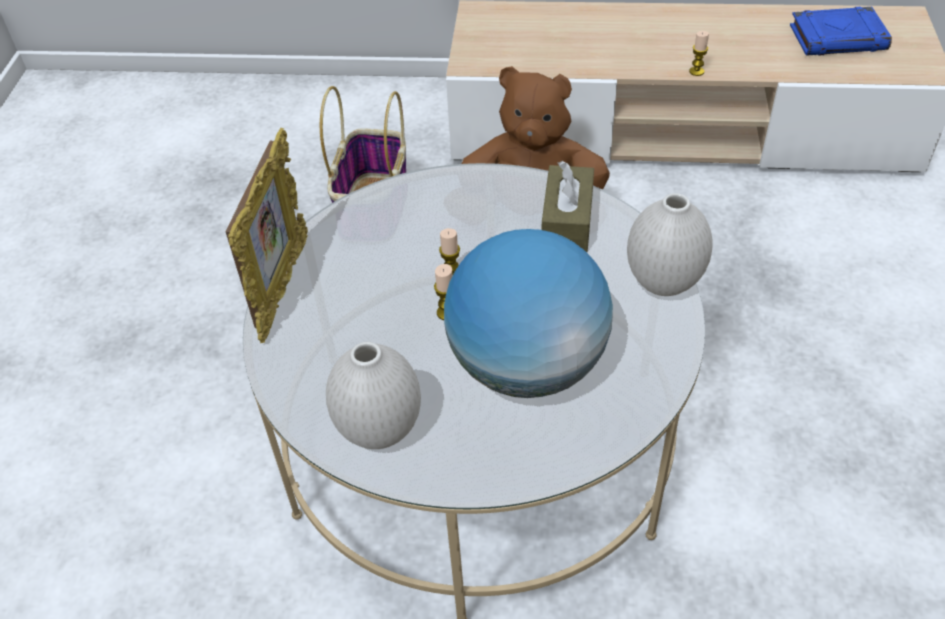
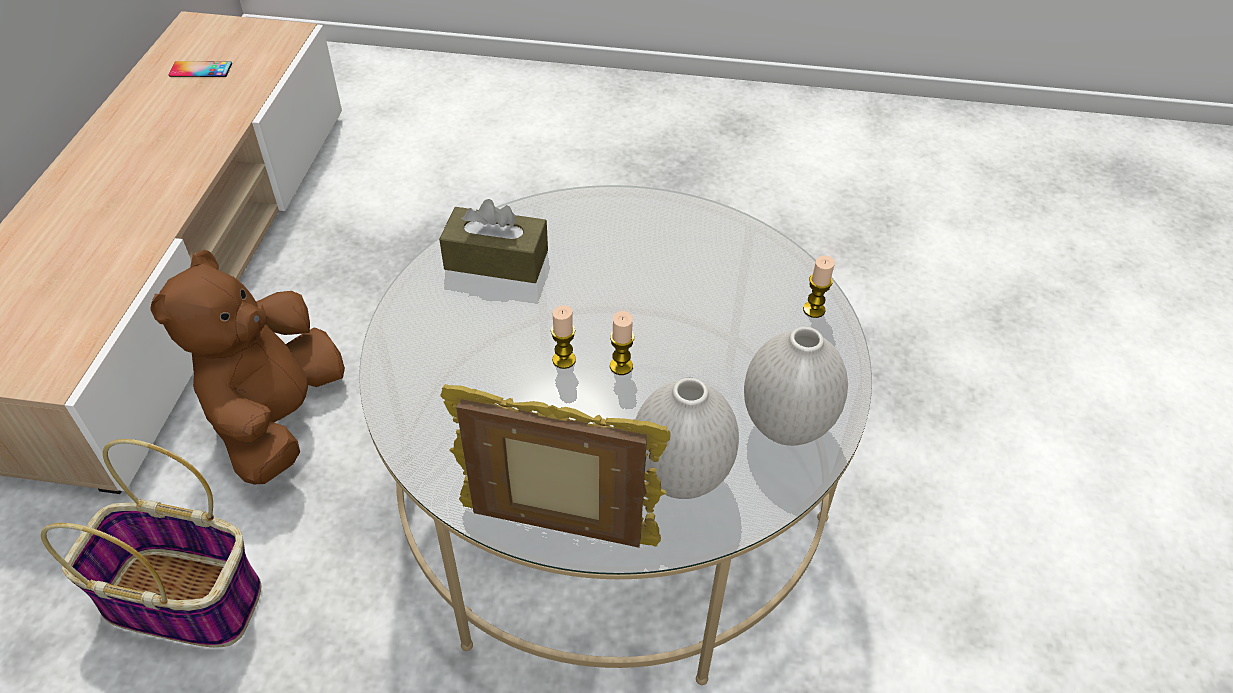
camera: 90 degrees left, 0 degrees up
globe [444,229,613,398] -> none
white vase [627,193,713,296] -> white vase moved to [636,378,739,499]
candle [689,31,709,76] -> candle moved to [803,256,835,318]
blue book [790,7,892,56] -> phone [169,61,232,77]

